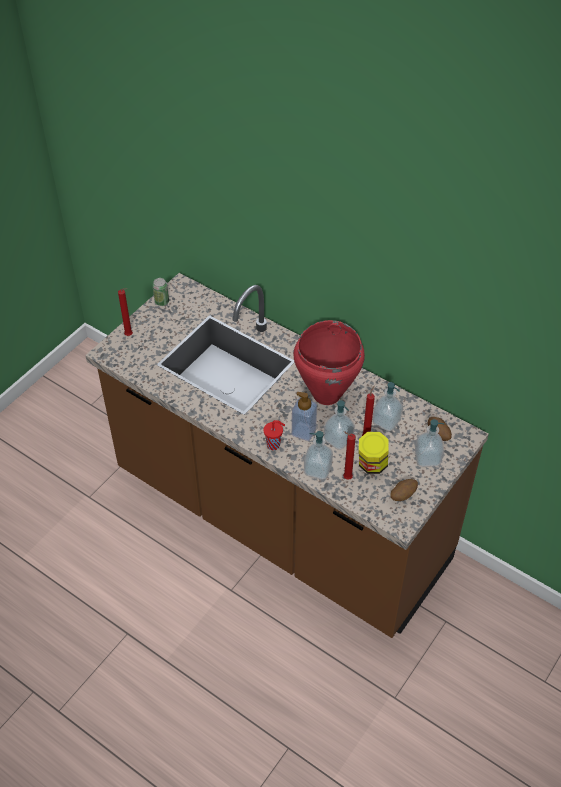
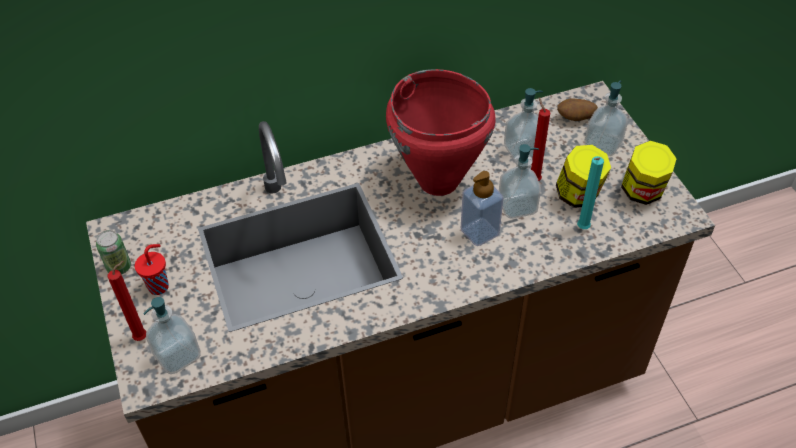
camera: 55 degrees left, 0 degrees up
red cup [263,420,285,450] -> red cup moved to [135,244,169,295]
soap dispenser [304,431,333,480] -> soap dispenser moved to [143,297,201,374]
red candle [343,431,356,480] -> turquoise candle [577,156,604,229]
potato [390,479,418,501] -> jar [621,141,677,205]

